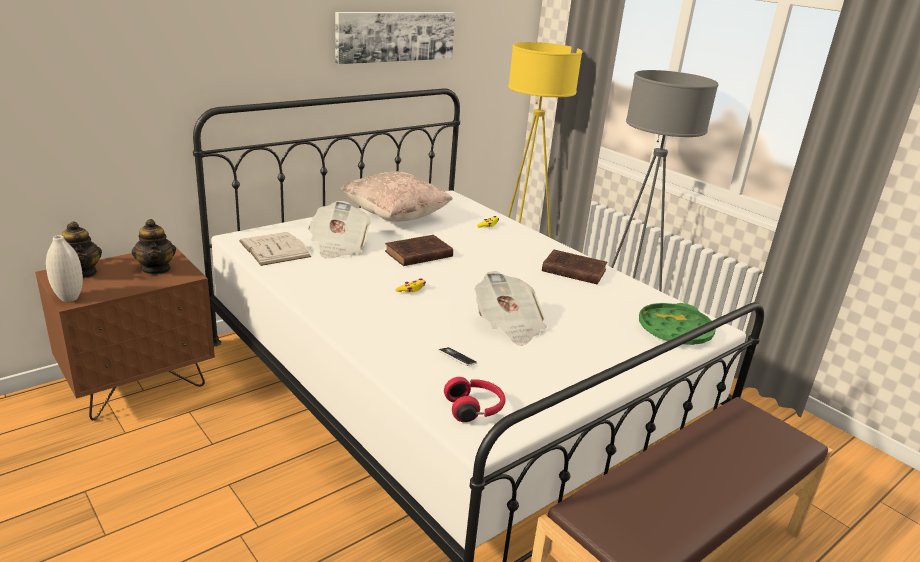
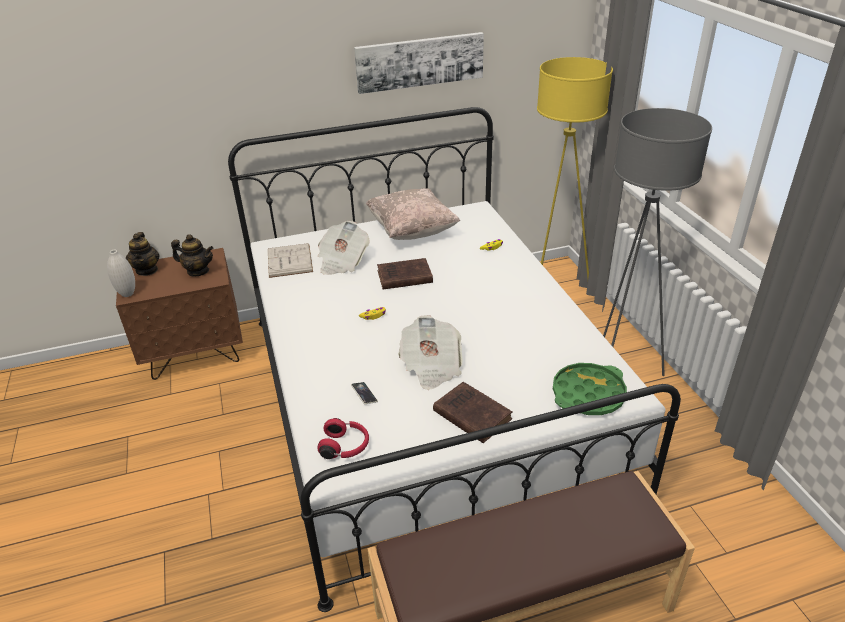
camera: 25 degrees right, 10 degrees up
teapot [132,219,176,274] -> teapot turned 75 degrees counterclockwise [171,234,213,276]
brown book [542,250,607,285] -> brown book moved to [433,382,513,443]

